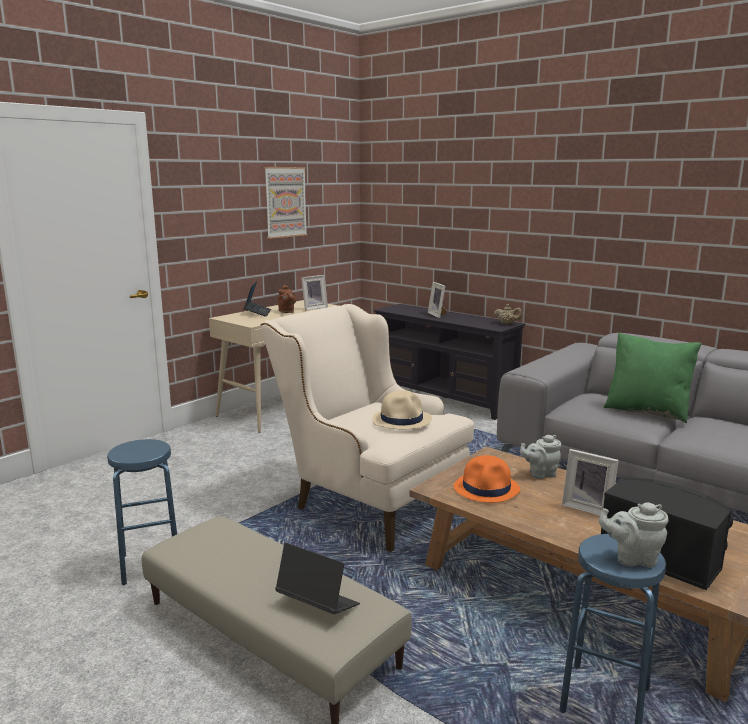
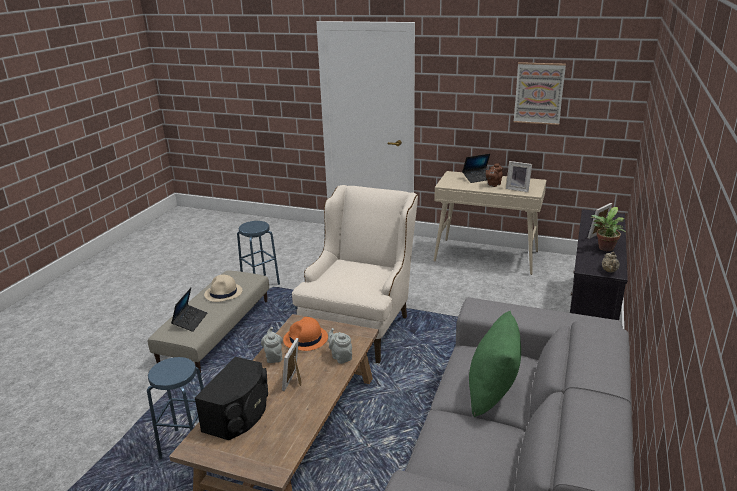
camera: 70 degrees right, 10 degrees up
beige hat [372,390,432,430] -> beige hat moved to [204,275,242,302]
grey teapot [599,502,669,568] -> grey teapot moved to [261,327,283,363]
none -> potted plant [591,207,626,251]

